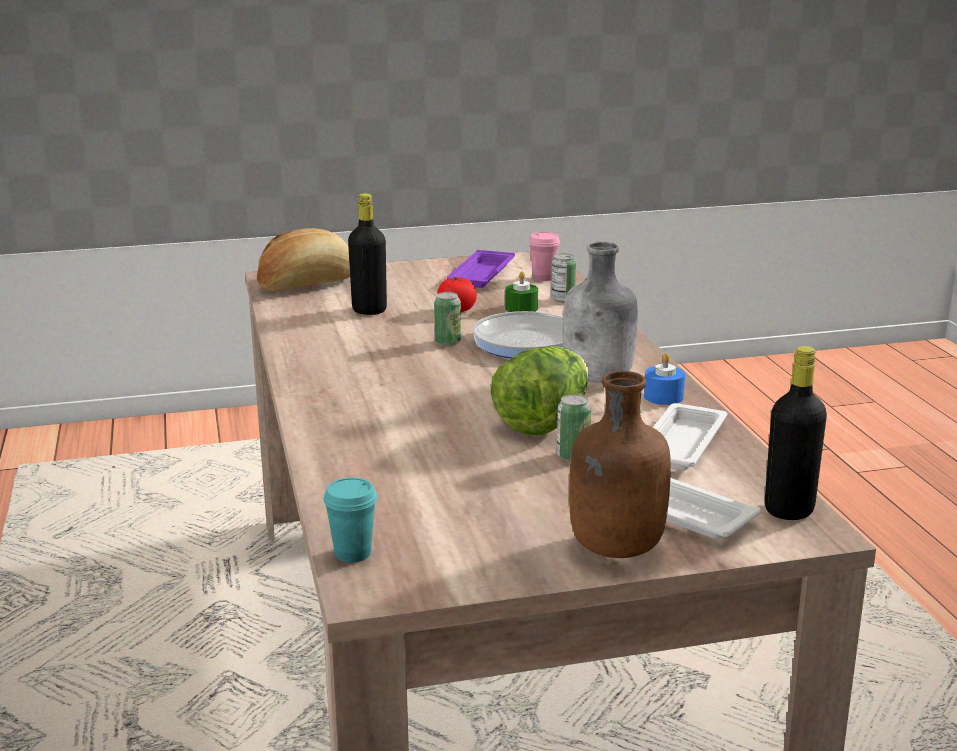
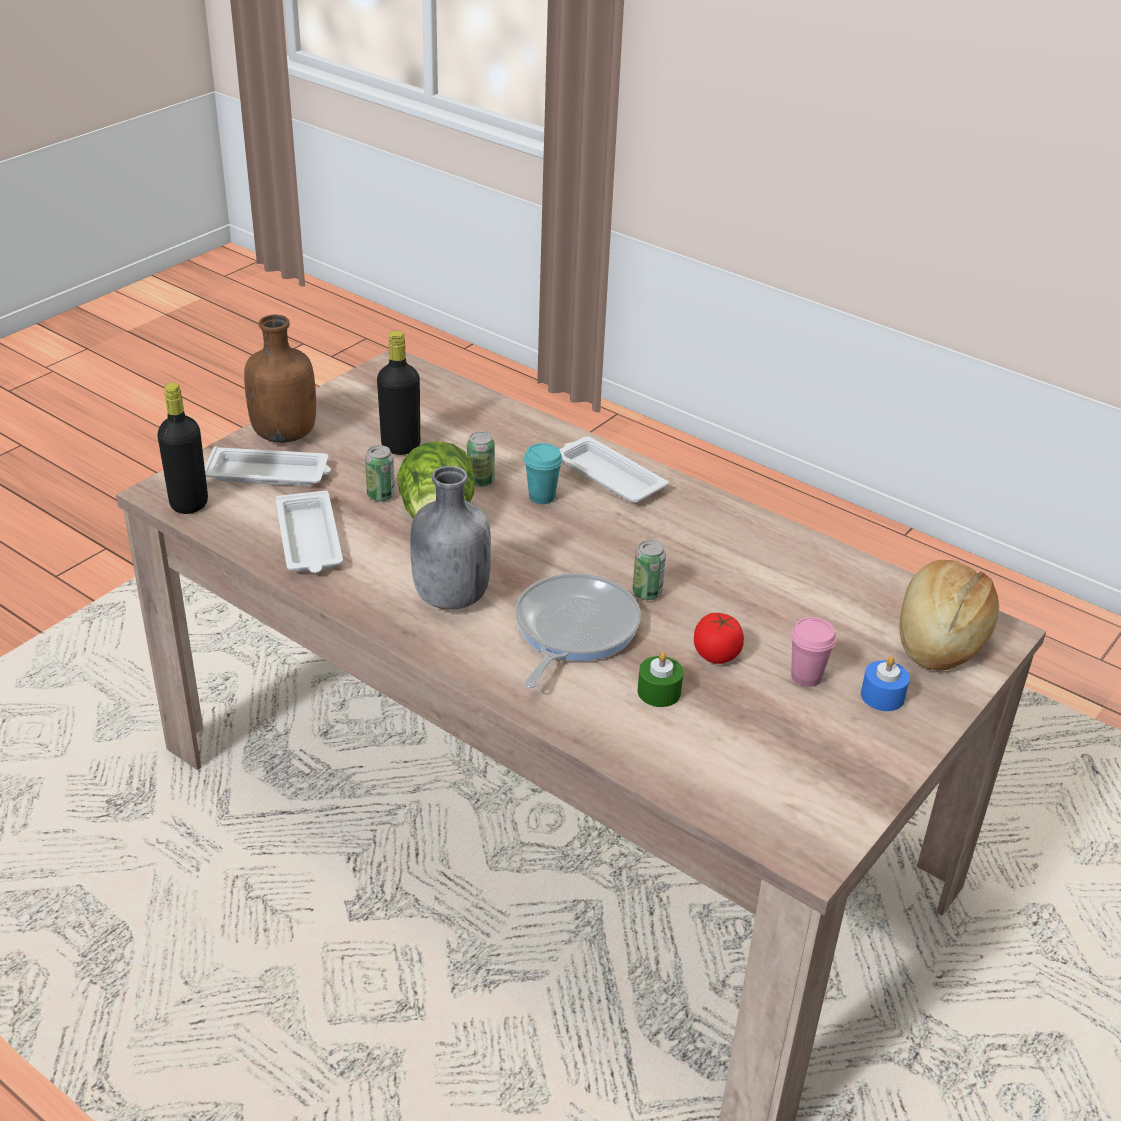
camera: 140 degrees right, 15 degrees up
turquoise cup [324,478,377,563] -> turquoise cup moved to [524,443,563,504]
black bottle [348,193,387,315] -> black bottle moved to [377,331,420,455]
purple tray [447,250,515,288] -> none
pink cup [529,232,560,281] -> pink cup moved to [791,617,836,687]
can [551,253,576,303] -> can moved to [467,432,495,487]
blue candle [644,353,685,405] -> blue candle moved to [861,656,910,711]
none -> white tray [559,436,669,503]

